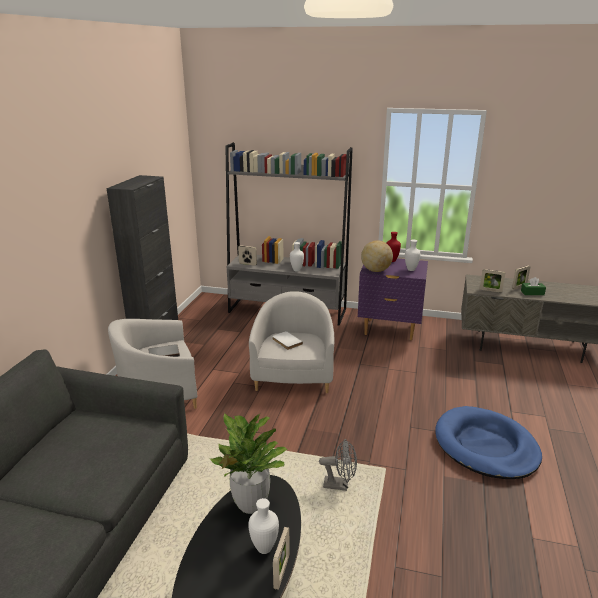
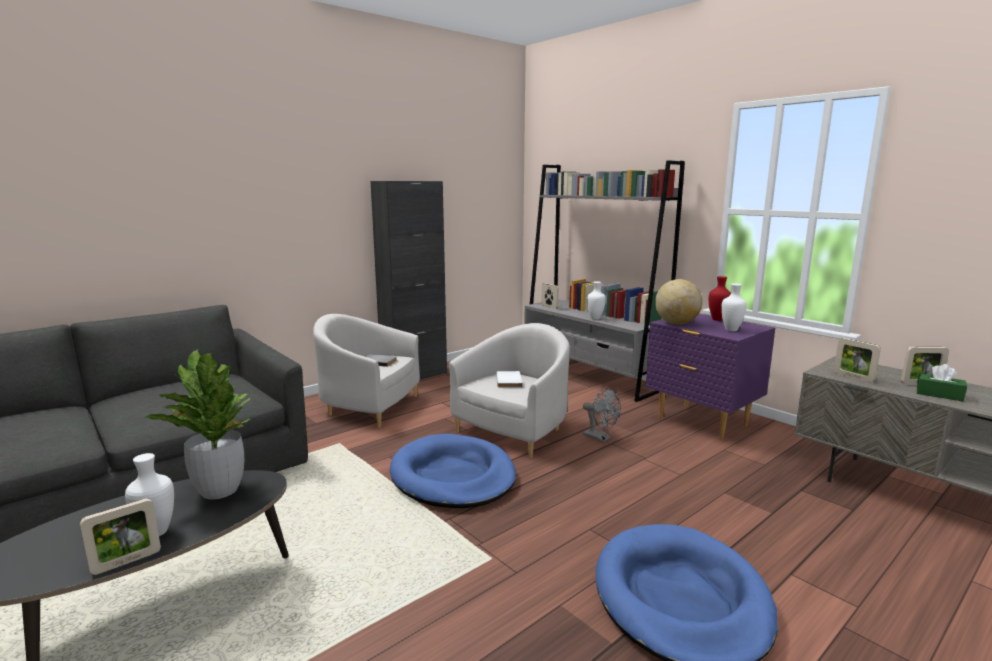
camera: 35 degrees right, 10 degrees down
grey fan [319,439,357,491] -> grey fan moved to [583,388,621,442]
none -> blue dog bed [390,434,516,508]

